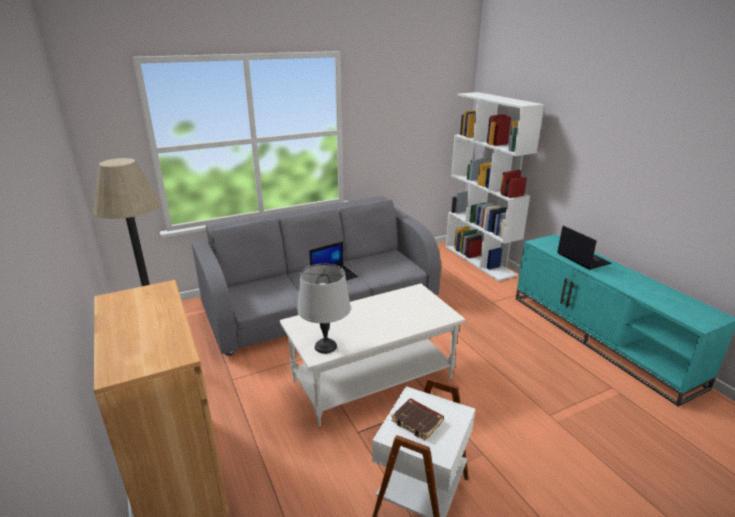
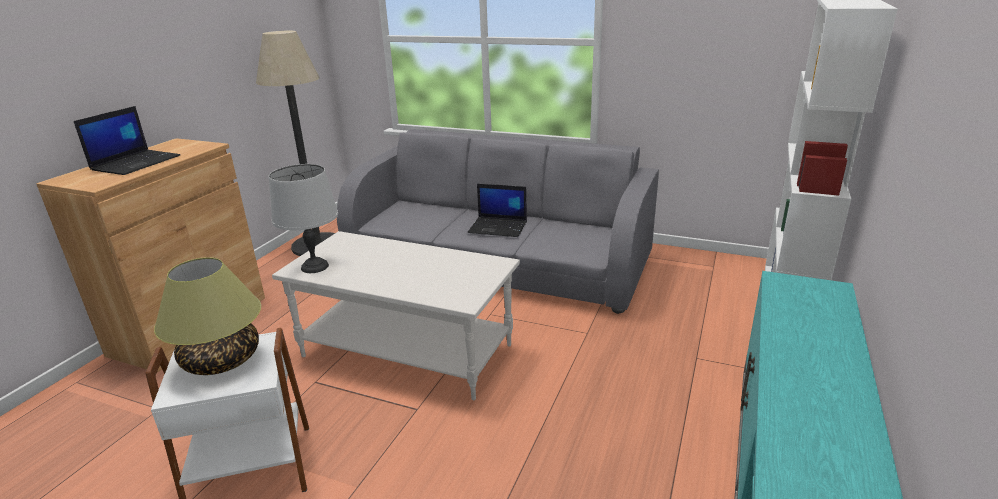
camera: 50 degrees right, 0 degrees up
brown book [391,398,444,441] -> table lamp [154,257,261,375]
laptop [557,226,612,270] -> laptop moved to [74,106,180,175]

